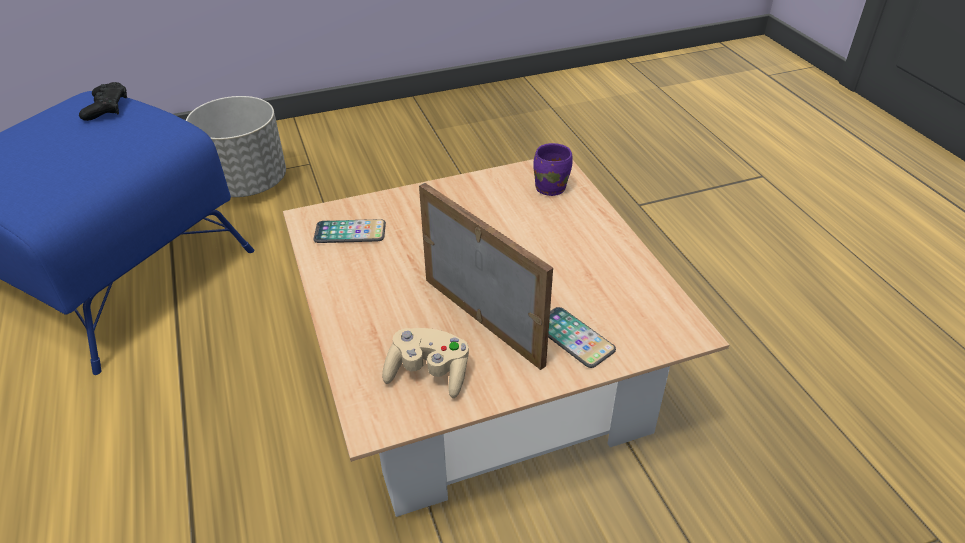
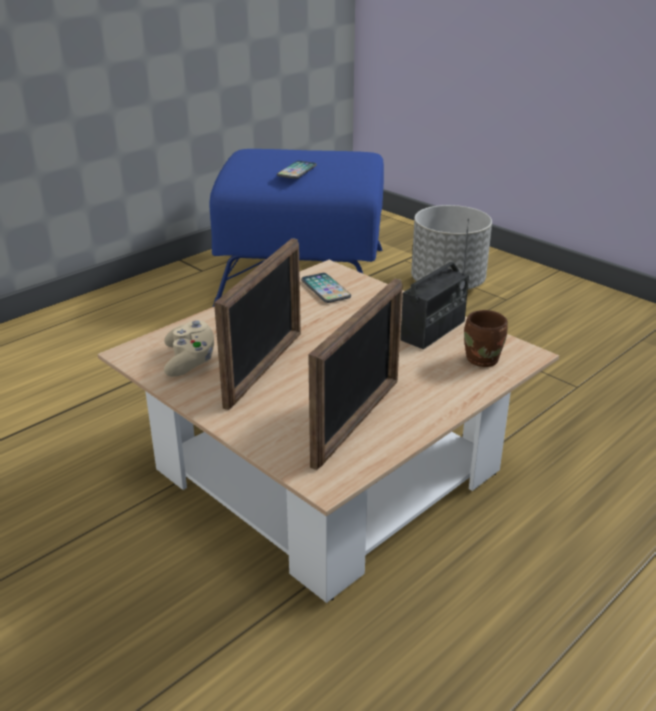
camera: 65 degrees right, 10 degrees down
black game controller [79,82,127,121] -> none
purple mug [533,143,573,196] -> brown mug [464,310,508,367]
phone [548,307,616,368] -> phone moved to [277,161,317,179]
none -> picture frame [308,279,403,470]
none -> radio [400,219,469,350]

